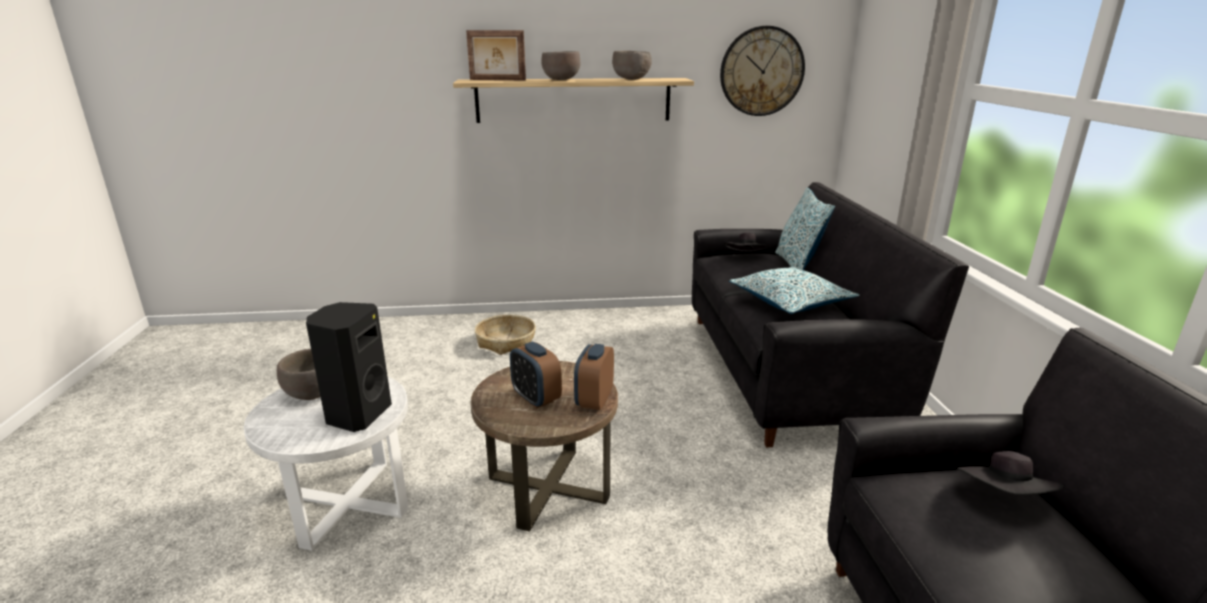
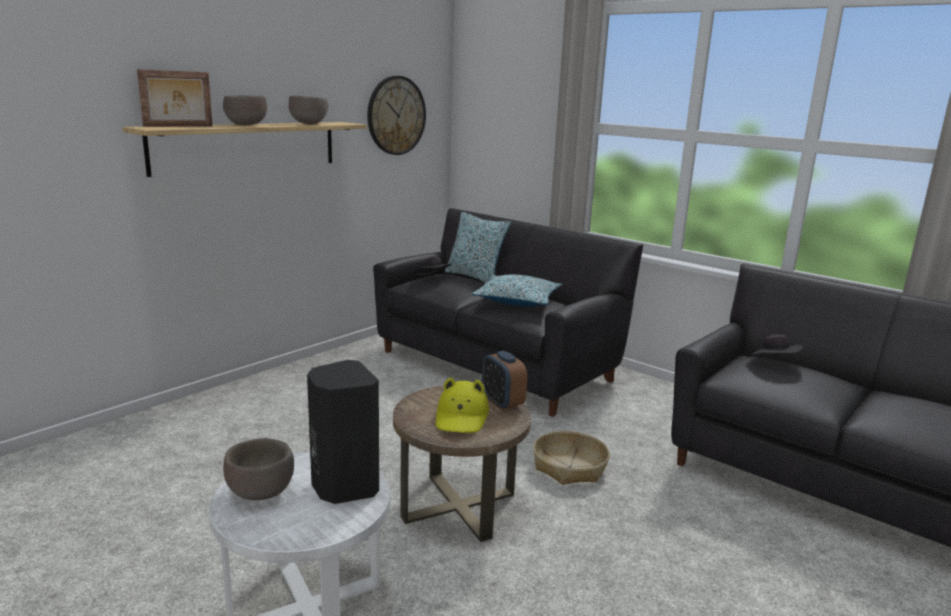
camera: 45 degrees left, 5 degrees down
basket [475,315,536,355] -> basket moved to [533,431,610,485]
alarm clock [510,342,562,409] -> yellow hat [436,377,489,433]

